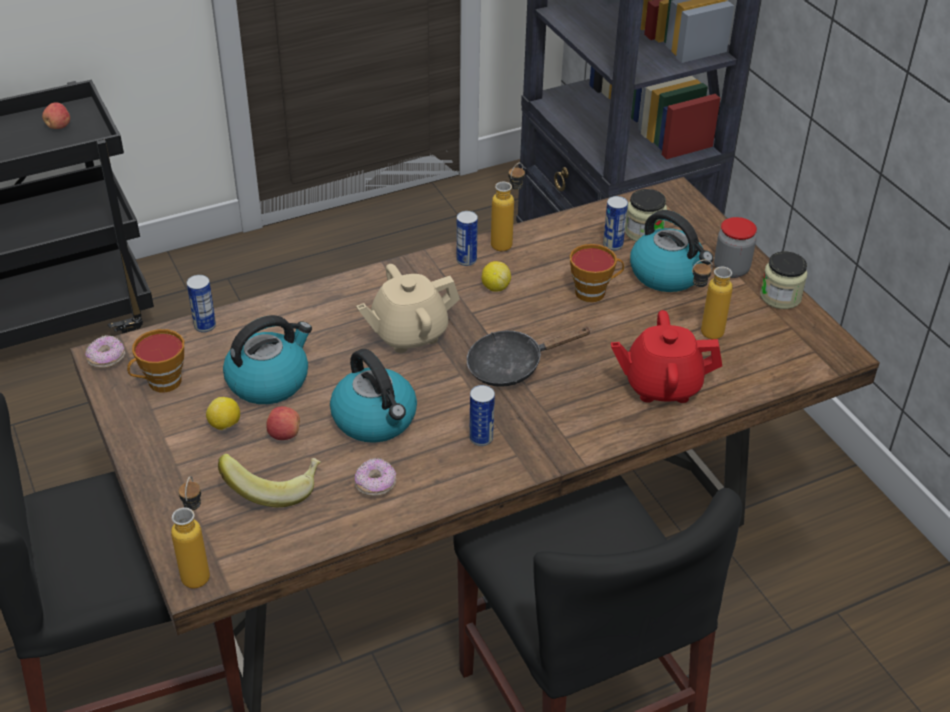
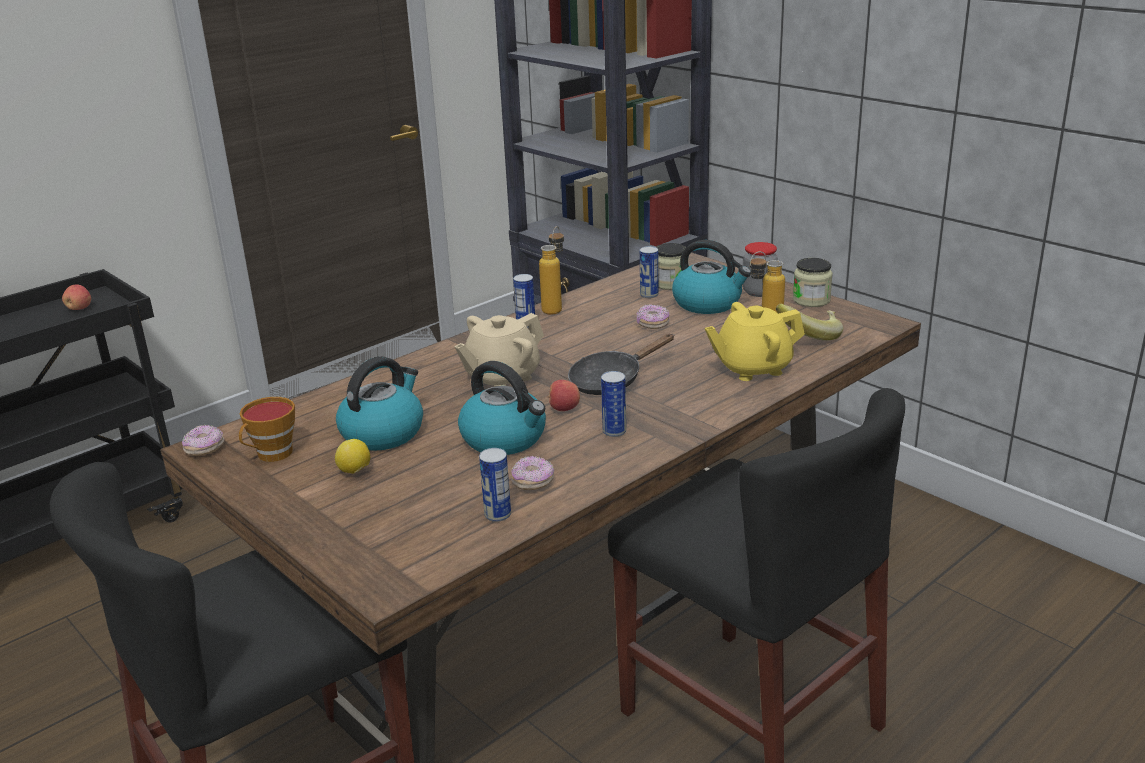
camera: 15 degrees left, 15 degrees down
bottle [171,476,210,588] -> none
can [187,275,216,333] -> can moved to [479,448,511,522]
banana [218,453,321,507] -> banana moved to [776,304,843,341]
apple [266,406,300,440] -> apple moved to [548,380,580,411]
lemon [481,261,511,292] -> none
cup [570,244,624,302] -> donut [636,304,670,329]
red teapot [611,310,722,403] -> yellow teapot [705,302,805,381]

